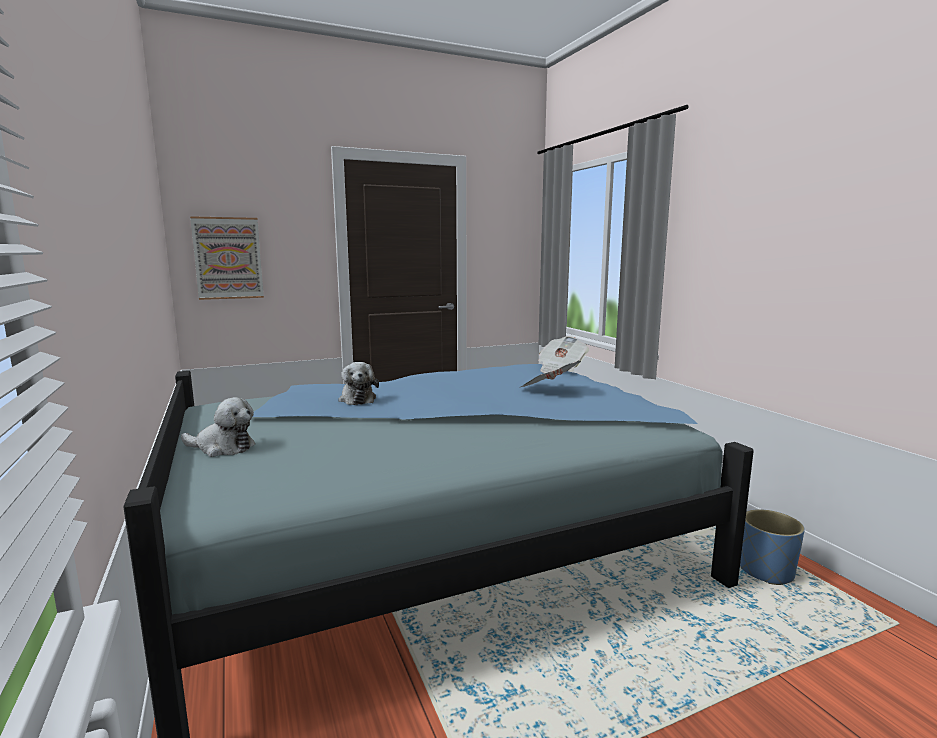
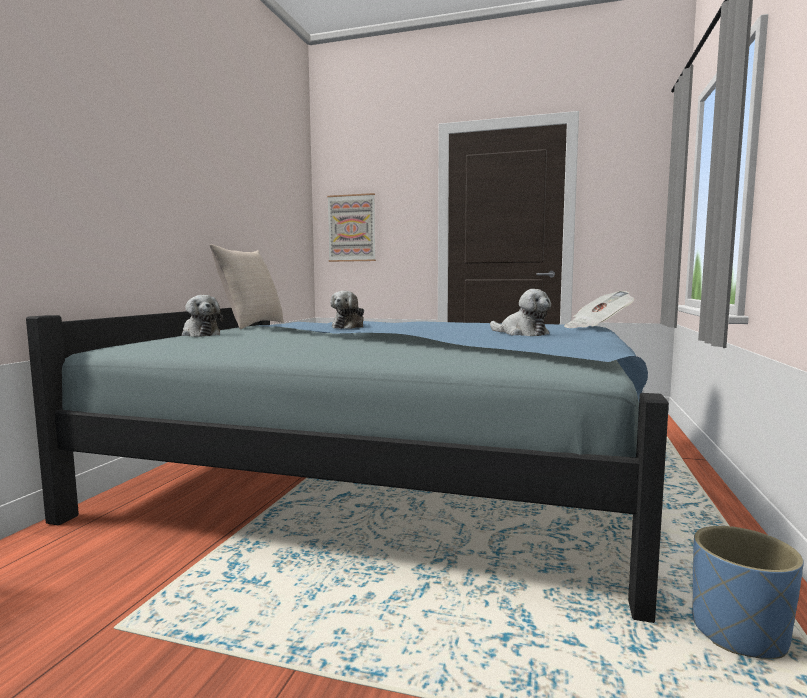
camera: 40 degrees right, 5 degrees down
newspaper [521,360,581,387] -> plush toy [490,289,551,336]
none -> beige pillow [209,244,284,329]

